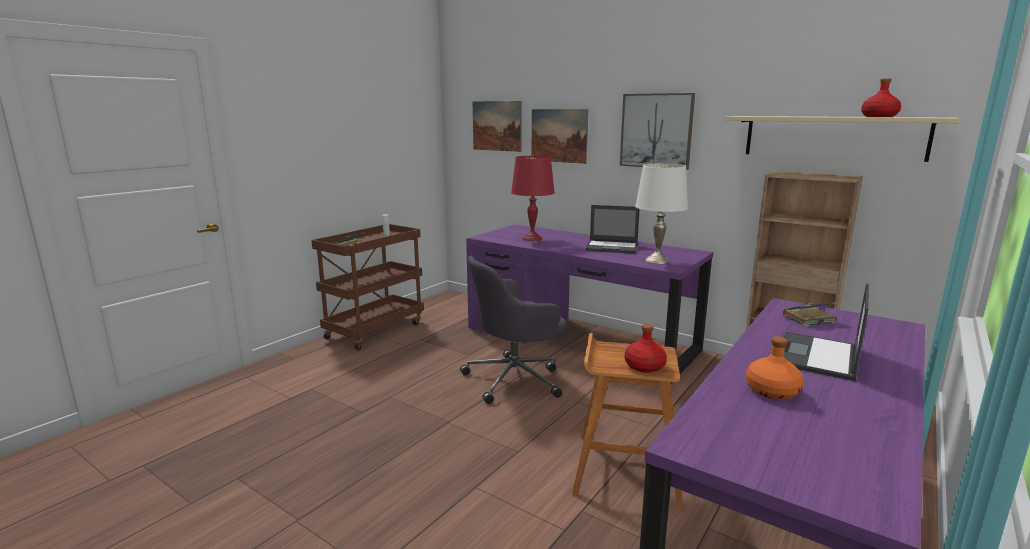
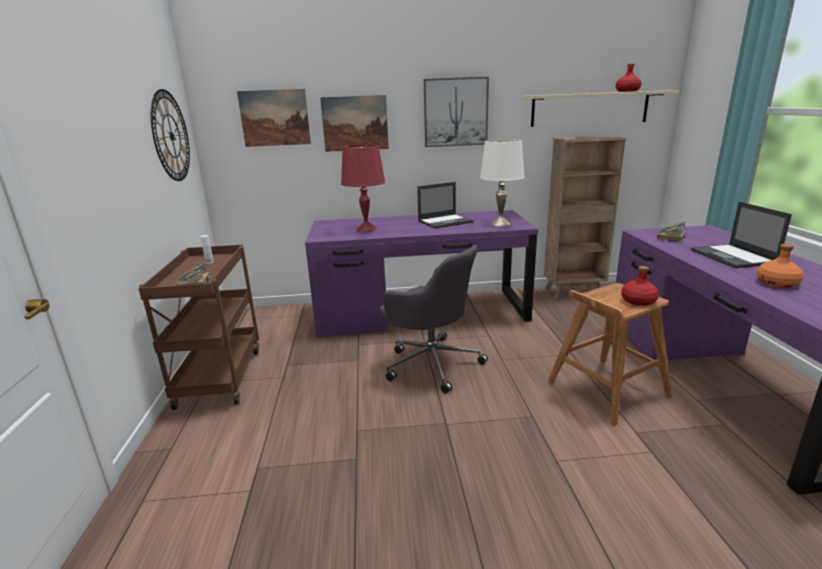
camera: 40 degrees left, 5 degrees up
grey office chair [460,256,567,404] -> grey office chair turned 75 degrees counterclockwise [379,245,488,393]
none -> wall clock [151,89,190,181]

